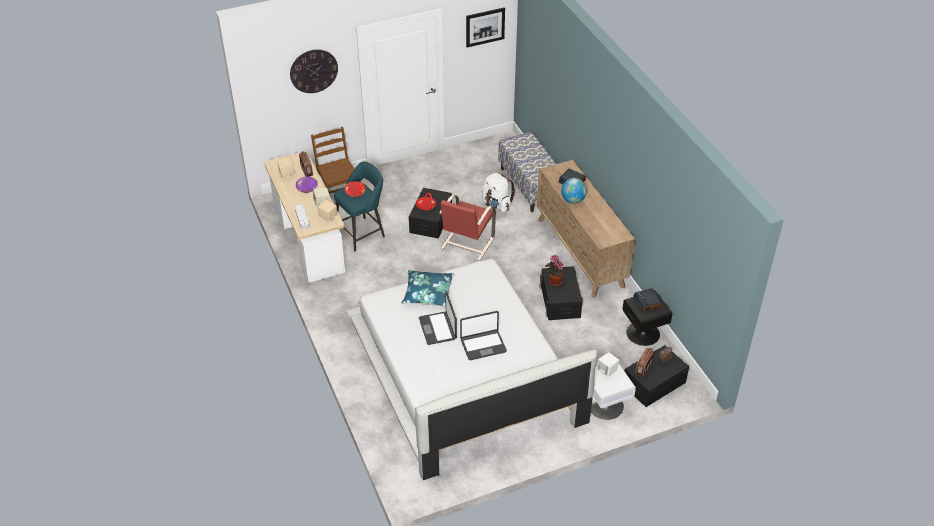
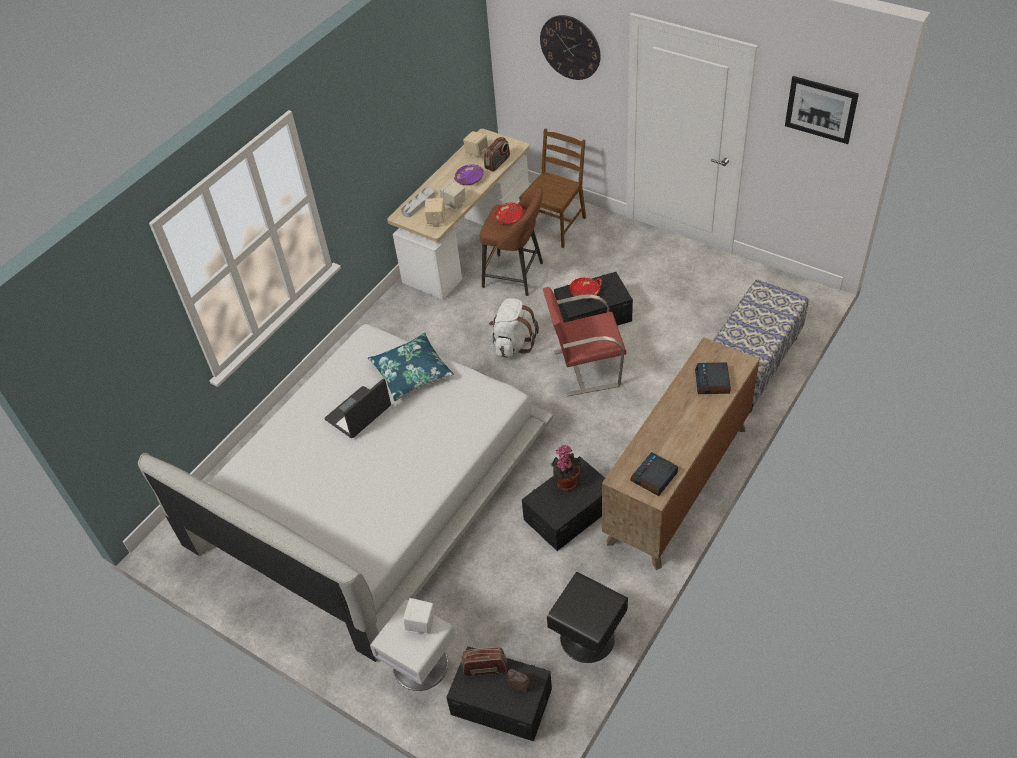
camera: 60 degrees right, 5 degrees up
turquoise stool [334,161,385,252] -> brown stool [480,187,543,296]
laptop [460,311,507,360] -> none
white backpack [481,173,515,213] -> white backpack moved to [489,298,539,357]
globe [561,178,587,204] -> none
alarm clock [633,289,662,312] -> alarm clock moved to [630,452,678,496]

